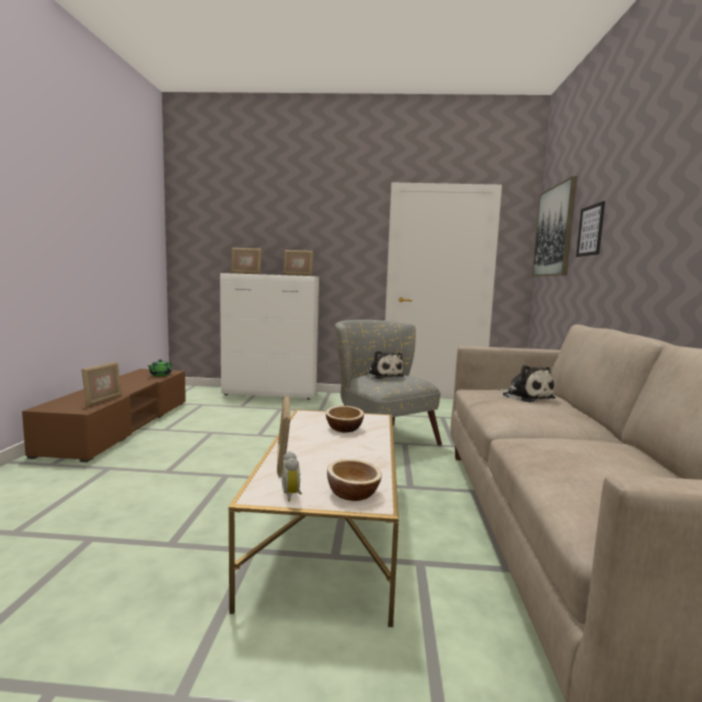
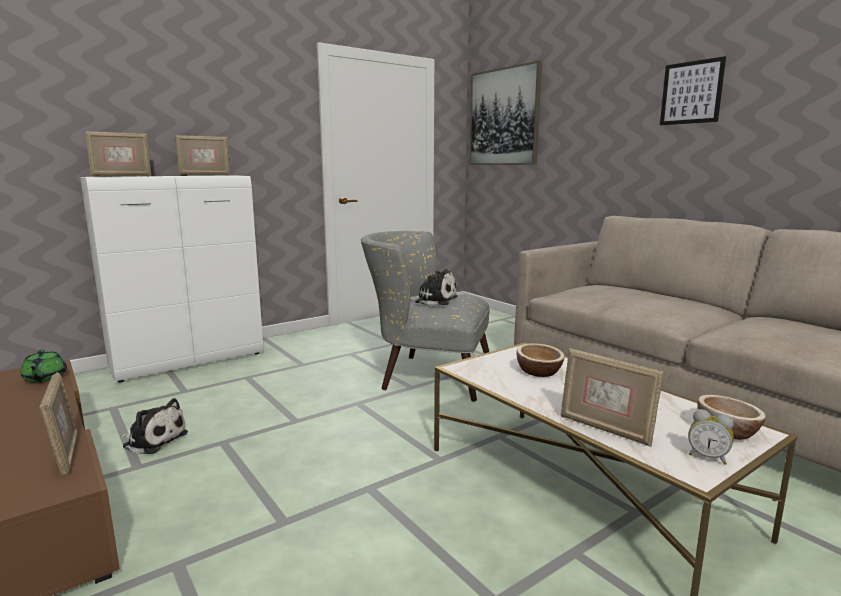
camera: 40 degrees left, 5 degrees up
plush toy [499,365,556,402] -> plush toy moved to [120,398,188,454]
picture [576,201,605,257] -> picture moved to [660,56,726,125]

